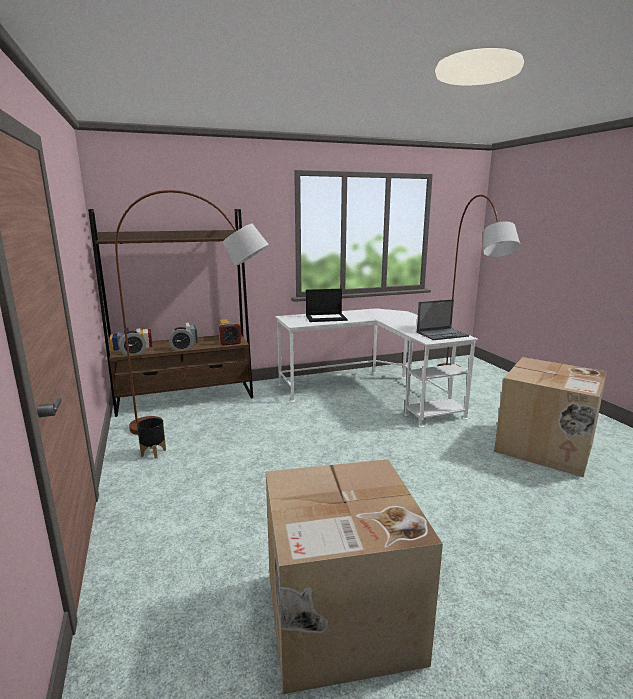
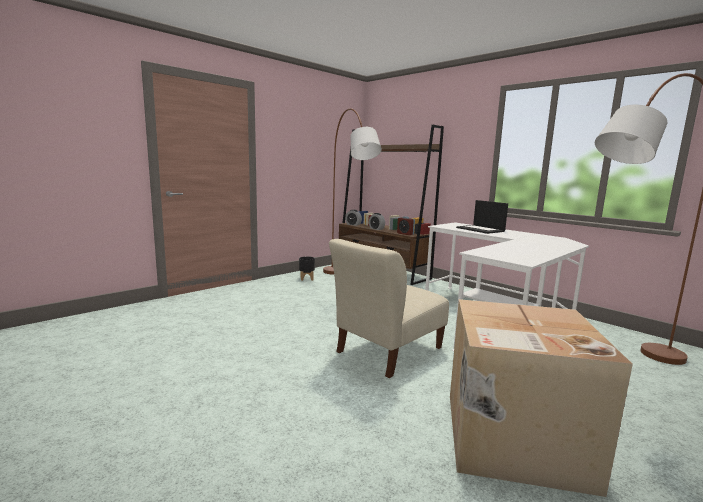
camera: 65 degrees right, 5 degrees down
cardboard box [266,459,443,694] -> none
laptop [417,299,469,340] -> none
none -> beige chair [329,239,449,378]

